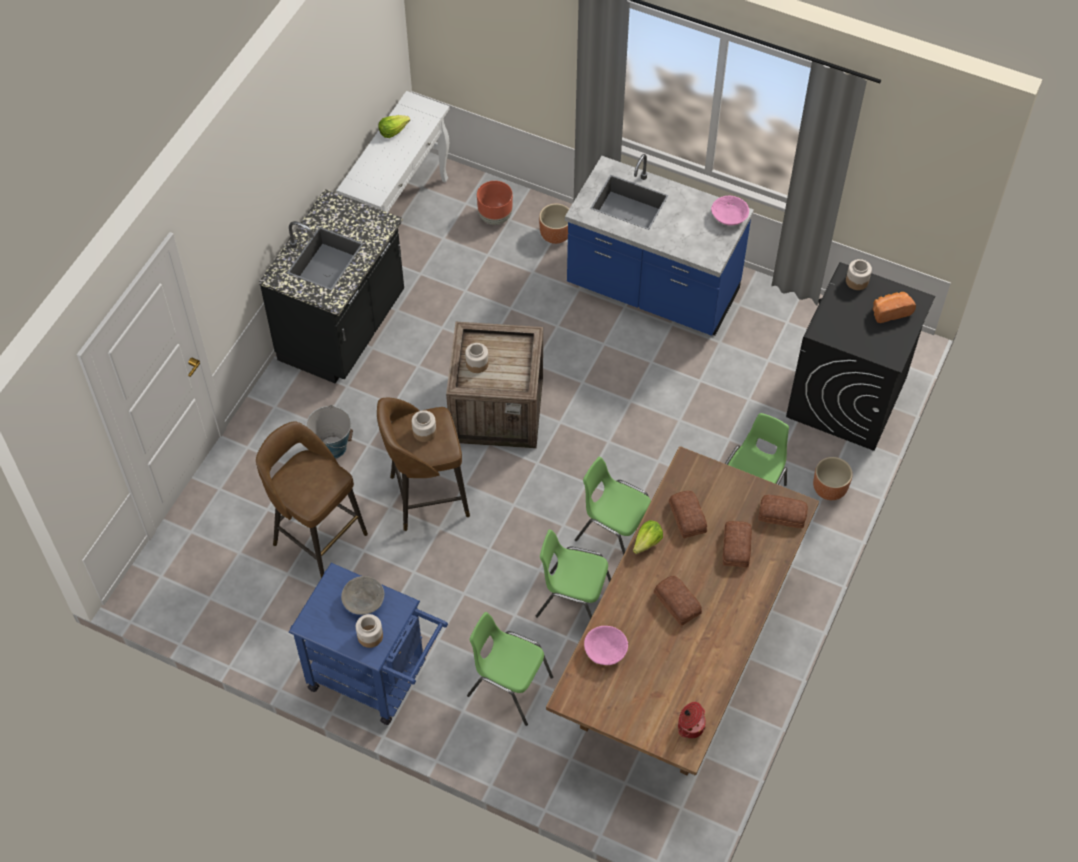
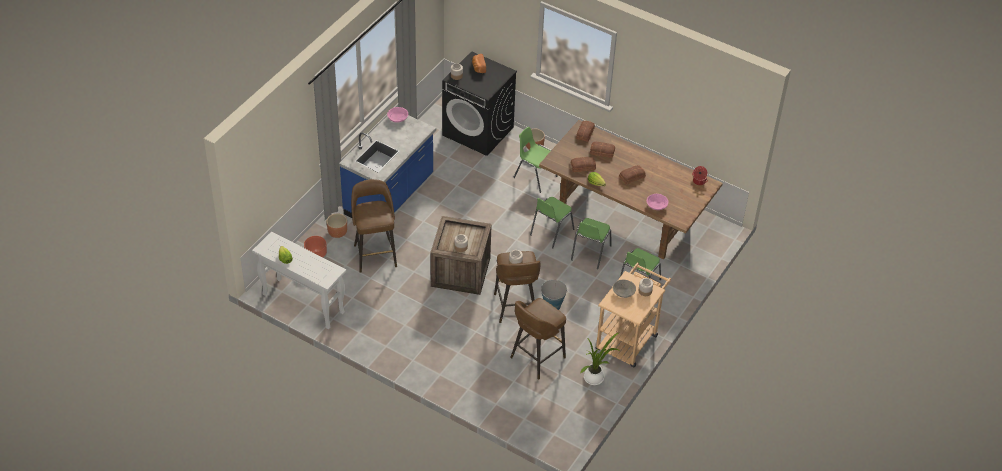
camera: 85 degrees left, 10 degrees down
black counter [259,189,404,384] -> none
blue cart [289,563,448,725] -> beige cart [596,262,671,367]
bucket [306,405,353,459] -> bucket moved to [541,280,567,310]
none -> brown stool [351,179,397,273]
none -> potted plant [581,333,621,385]

